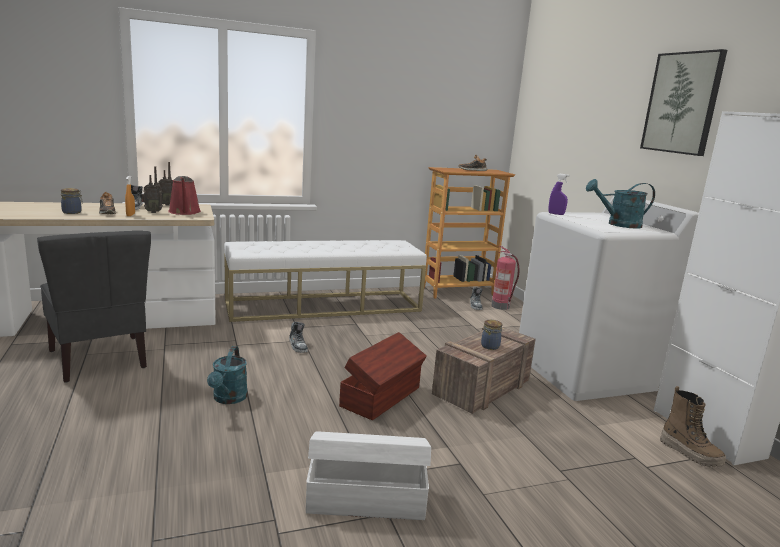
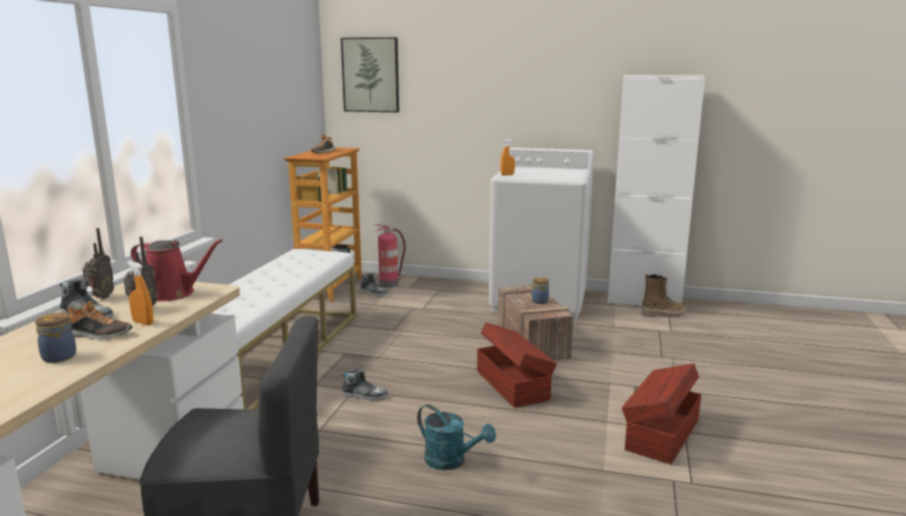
camera: 55 degrees left, 0 degrees up
white storage box [306,431,431,520] -> brown storage box [622,363,701,464]
purple spray bottle [549,174,569,215] -> orange spray bottle [500,139,515,176]
turquoise watering can [586,179,655,229] -> none
picture [640,49,727,156] -> picture moved to [341,37,399,112]

